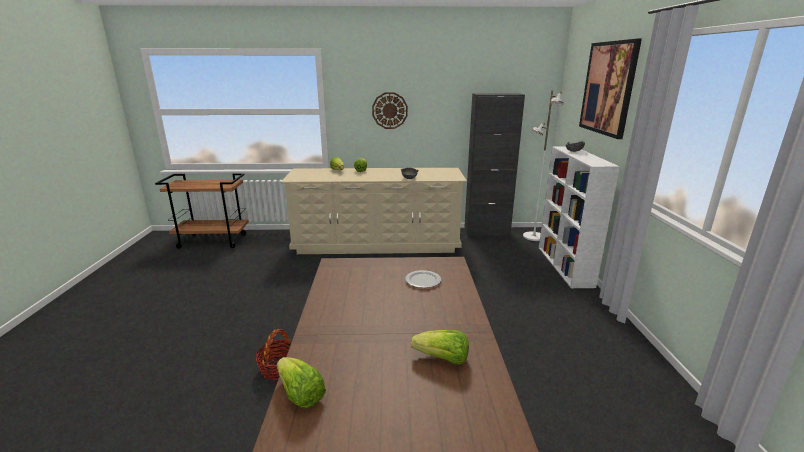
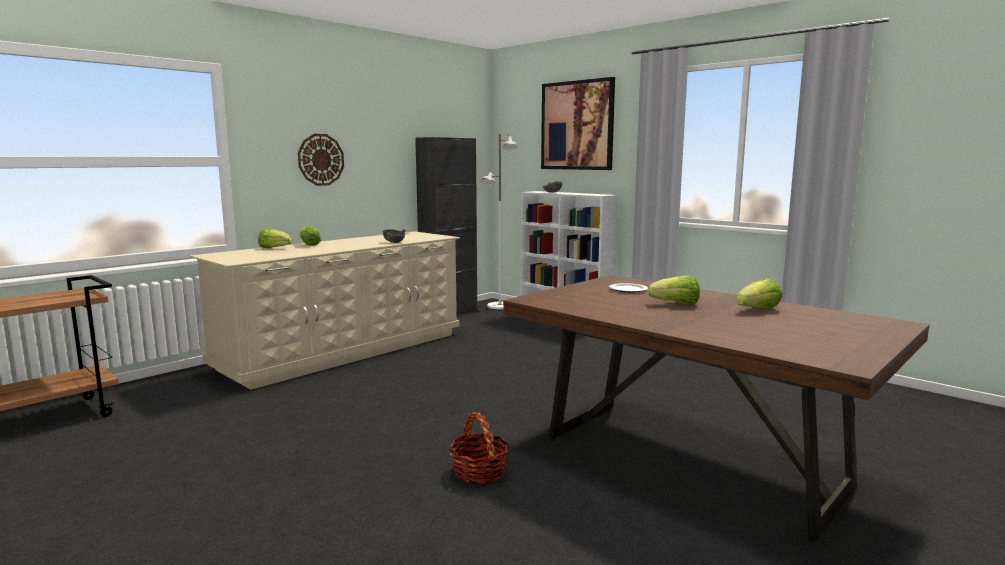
camera: 45 degrees left, 10 degrees down
lettuce [277,357,326,409] -> lettuce moved to [648,275,700,305]

